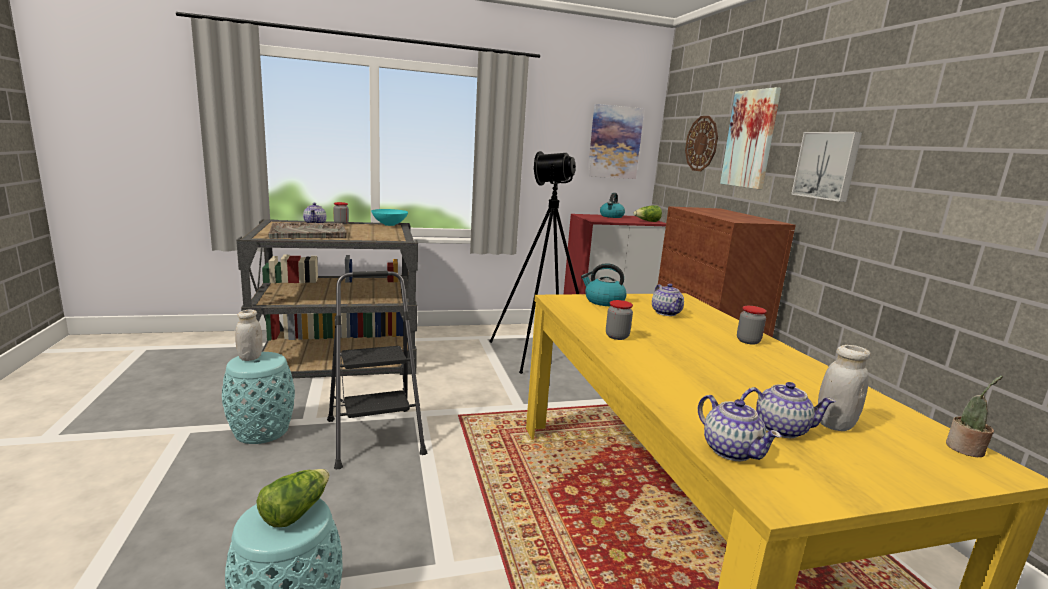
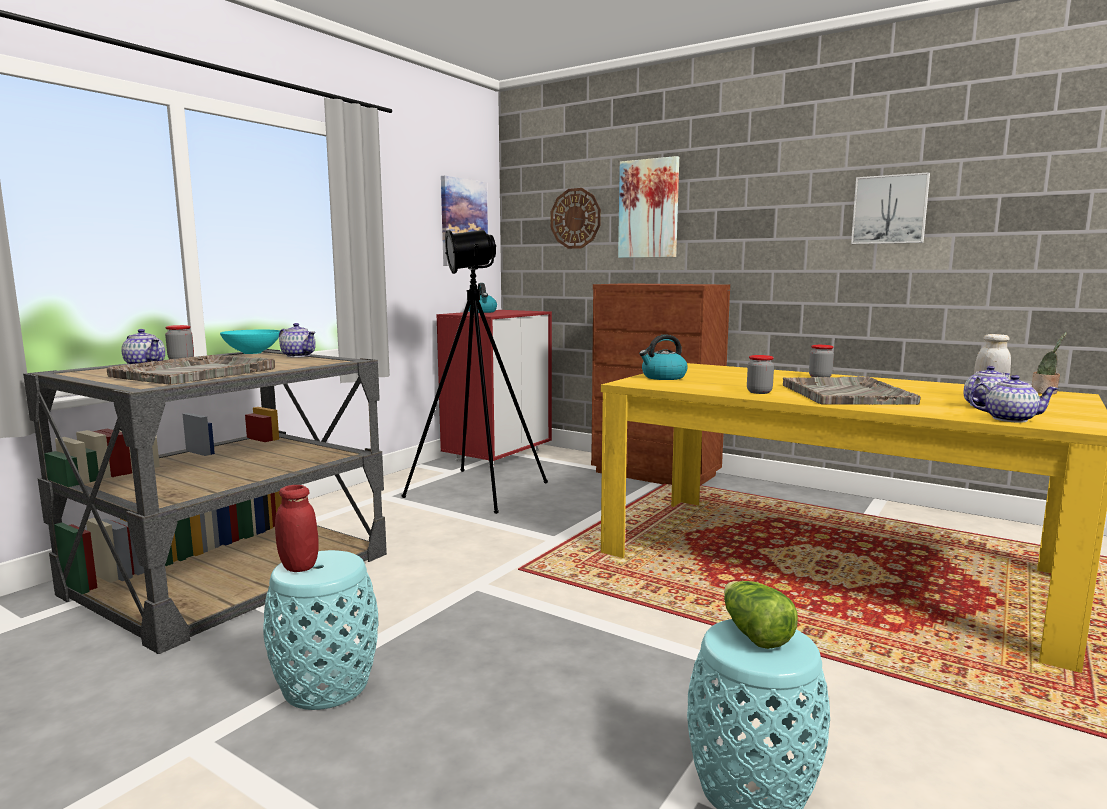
camera: 40 degrees left, 5 degrees down
white jar [235,310,263,361] -> red jar [275,485,319,572]
black step ladder [327,271,427,469] -> none
lettuce [633,205,662,222] -> none
teapot [652,283,684,316] -> teapot moved to [279,323,316,357]
picture [791,132,862,202] -> picture moved to [851,172,930,244]
none -> grey tray [783,376,921,405]

